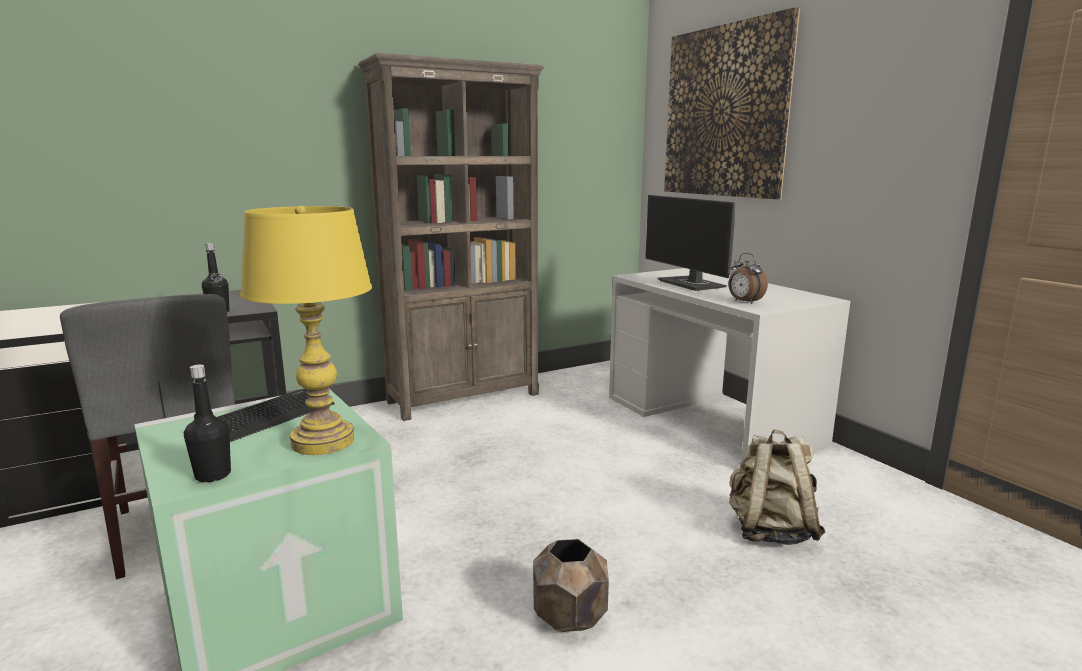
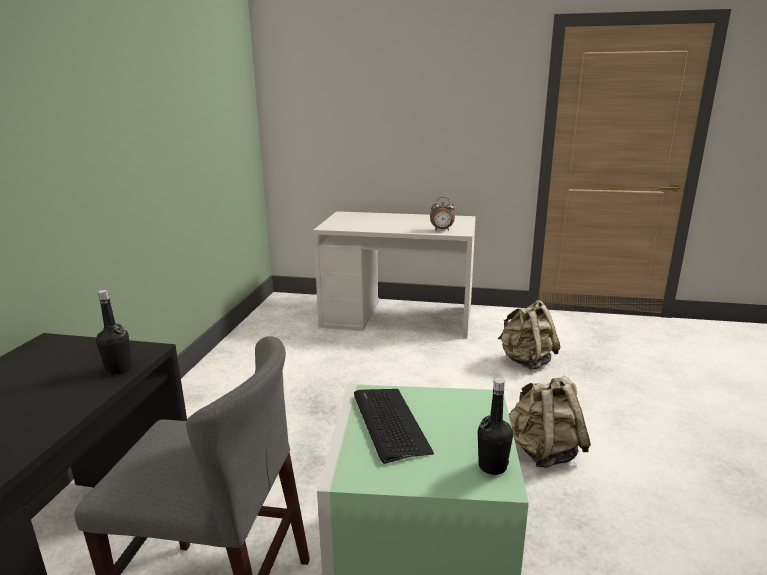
camera: 50 degrees left, 5 degrees up
yellow table lamp [240,206,372,455] -> none
brown bookcase [358,53,544,421] -> none
brown planter [533,539,609,632] -> beige backpack [509,376,591,468]
monitor [645,195,735,291] -> none
picture [664,7,800,199] -> none

